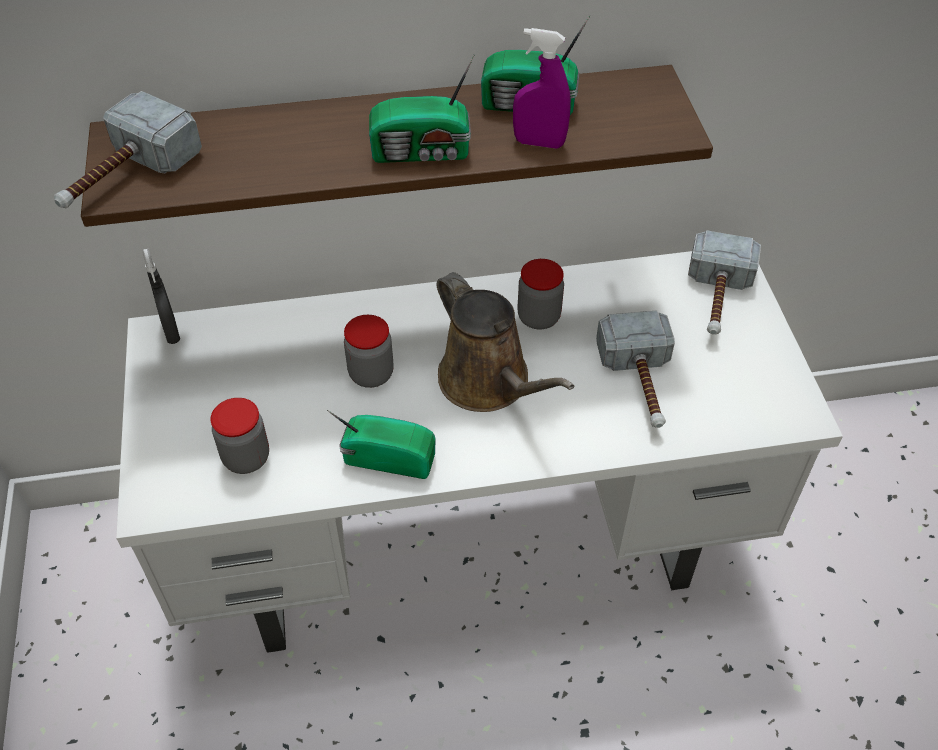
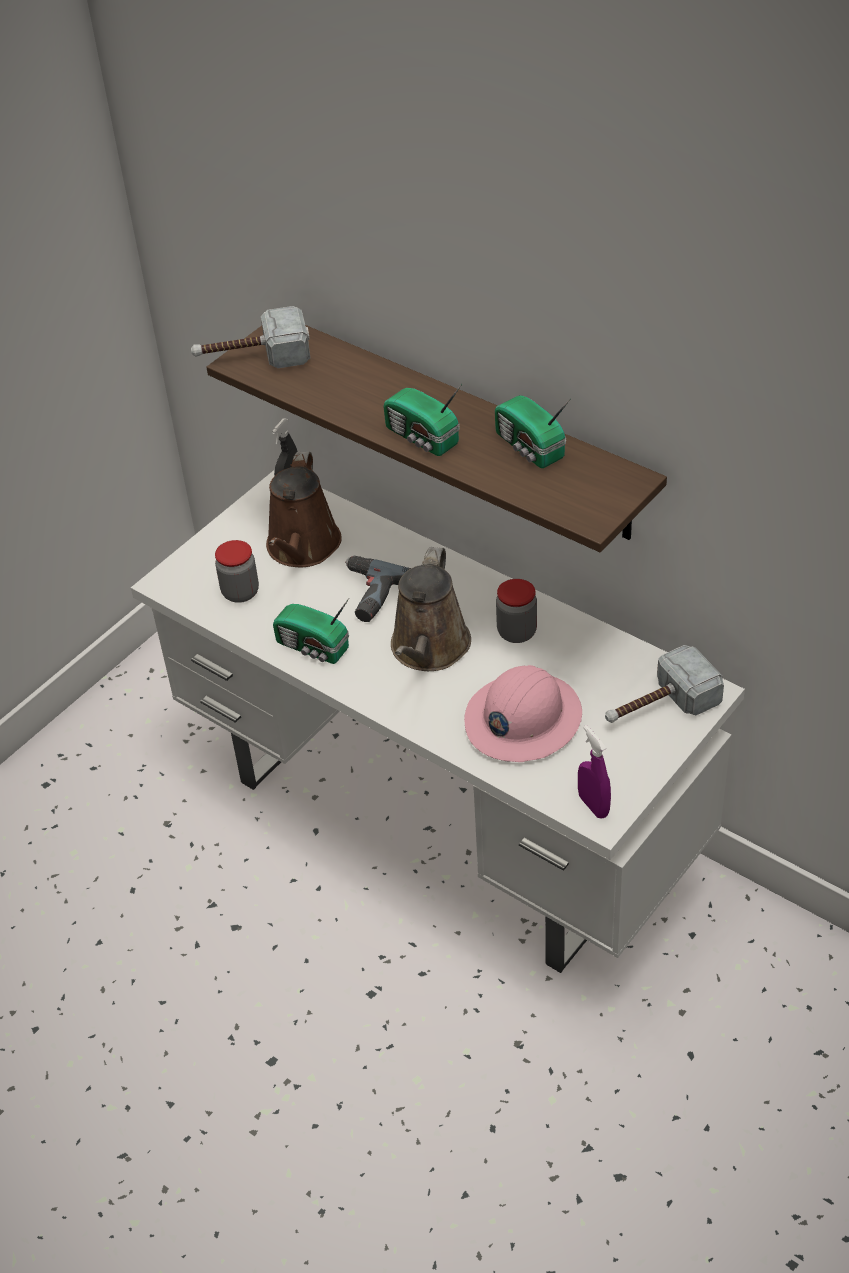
camera: 50 degrees right, 5 degrees down
radio [327,410,435,479] -> radio turned 150 degrees clockwise [273,598,349,664]
jar [344,315,394,388] -> power drill [345,556,411,622]
purple spray bottle [513,28,571,149] -> purple spray bottle moved to [578,725,611,819]
hammer [596,311,675,428] -> pink hard hat [464,665,582,762]
none -> brown watering can [266,452,342,567]

